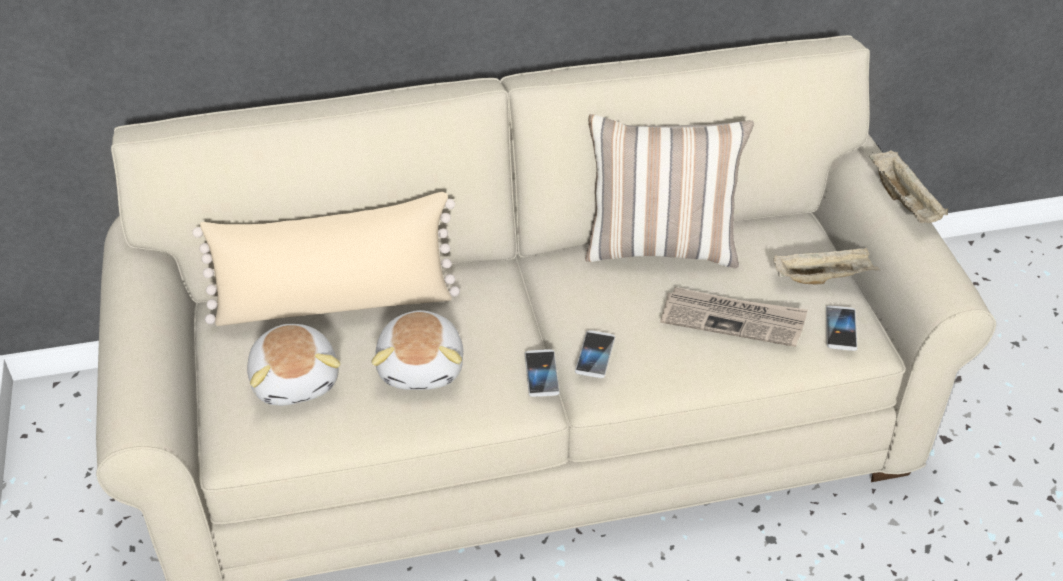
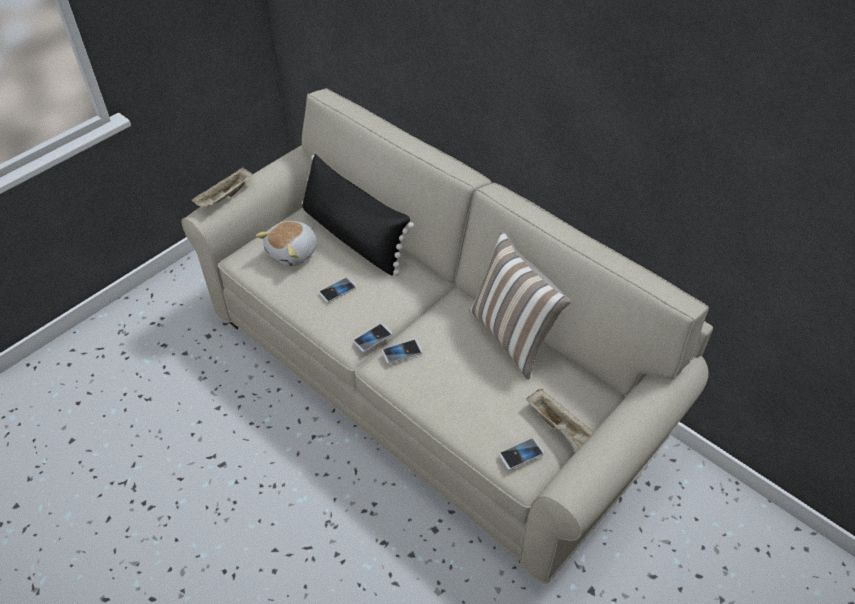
camera: 55 degrees right, 5 degrees up
beige pillow [192,192,460,326] -> black pillow [302,154,414,276]
plush toy [371,310,463,390] -> phone [318,277,357,303]
newspaper [660,287,808,347] -> none
beige tray [869,150,948,223] -> beige tray moved to [192,167,253,208]

